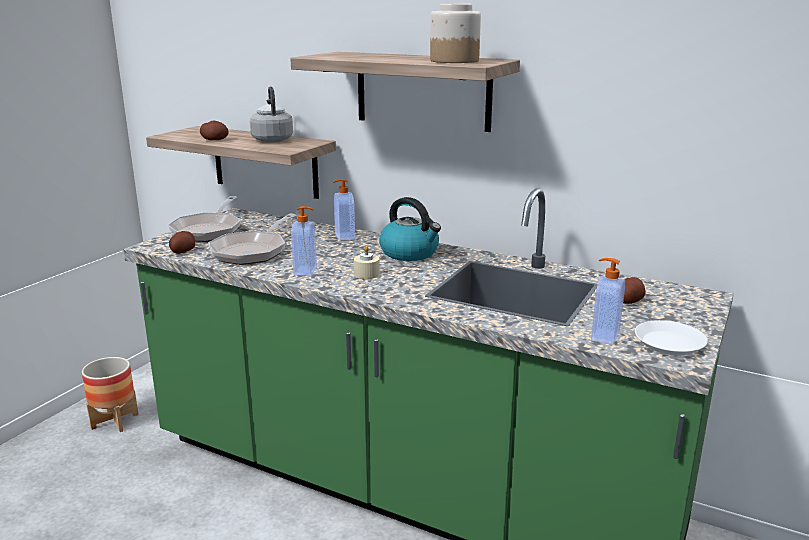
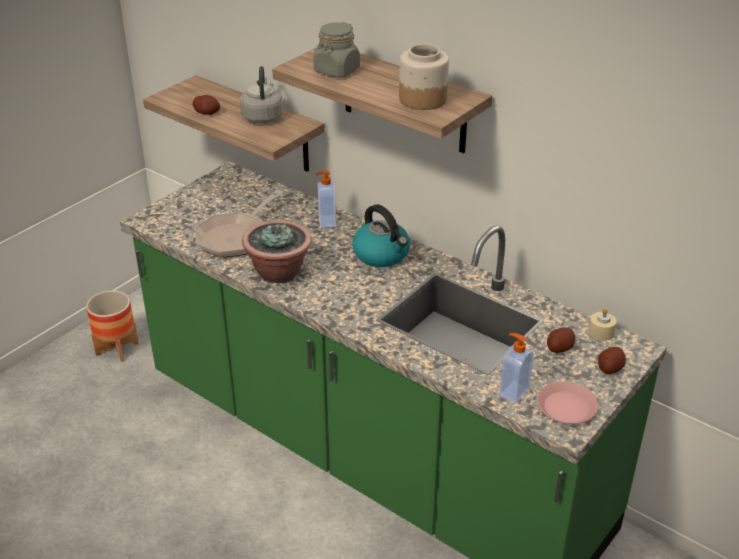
camera: 10 degrees right, 15 degrees up
frying pan [167,196,241,242] -> none
potato [169,231,195,254] -> potato moved to [598,347,626,374]
soap dispenser [291,206,317,276] -> potted plant [242,220,312,283]
beige candle [354,245,380,279] -> beige candle moved to [588,308,617,341]
white plate [635,320,708,355] -> pink plate [537,381,598,424]
none -> grey jar [313,22,360,78]

